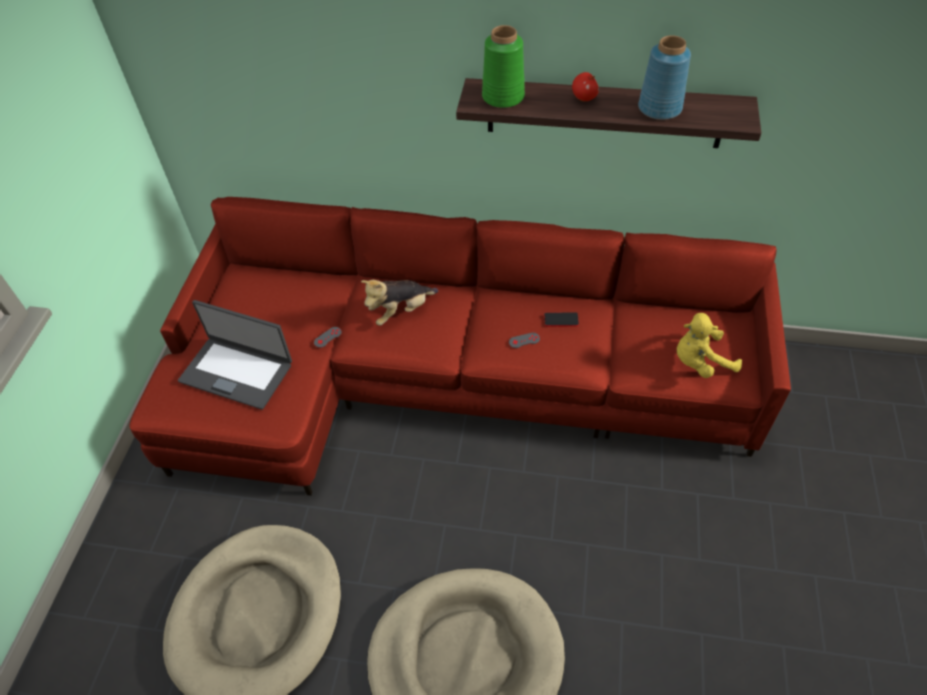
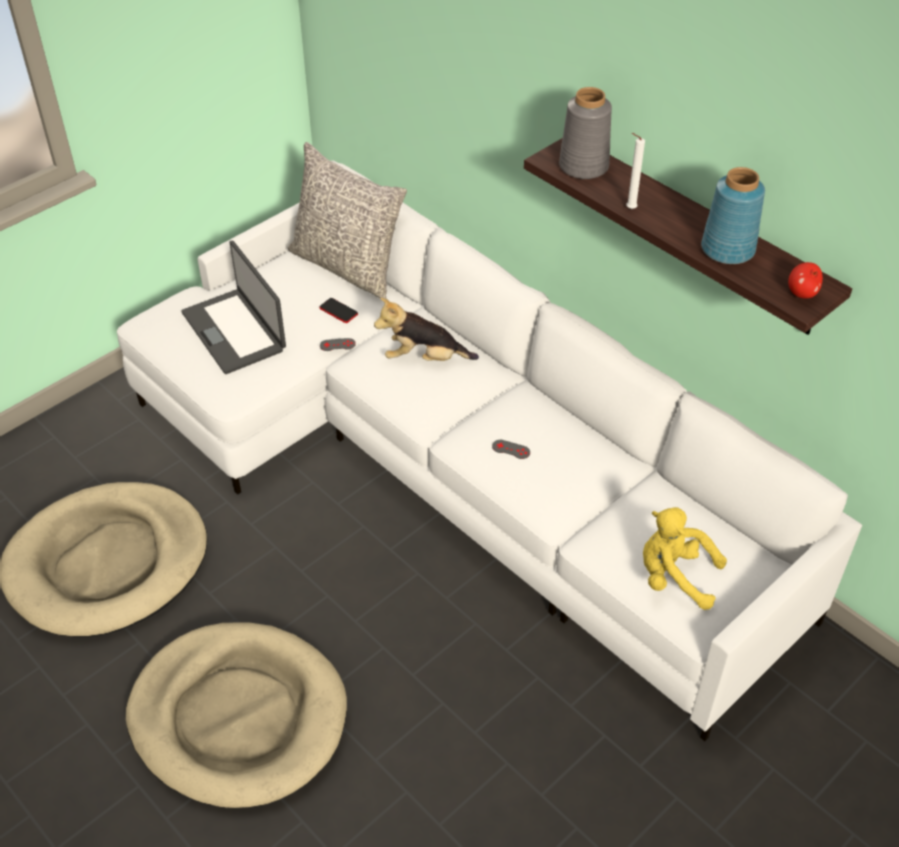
camera: 35 degrees right, 5 degrees down
red sofa [129,197,791,496] -> white sofa [117,161,862,741]
green vase [482,25,525,108] -> grey vase [559,87,612,179]
phone [544,312,579,327] -> phone moved to [319,298,358,323]
apple [572,72,599,101] -> apple moved to [788,262,823,299]
none -> grey pillow [288,142,407,299]
none -> white candle [626,133,645,209]

